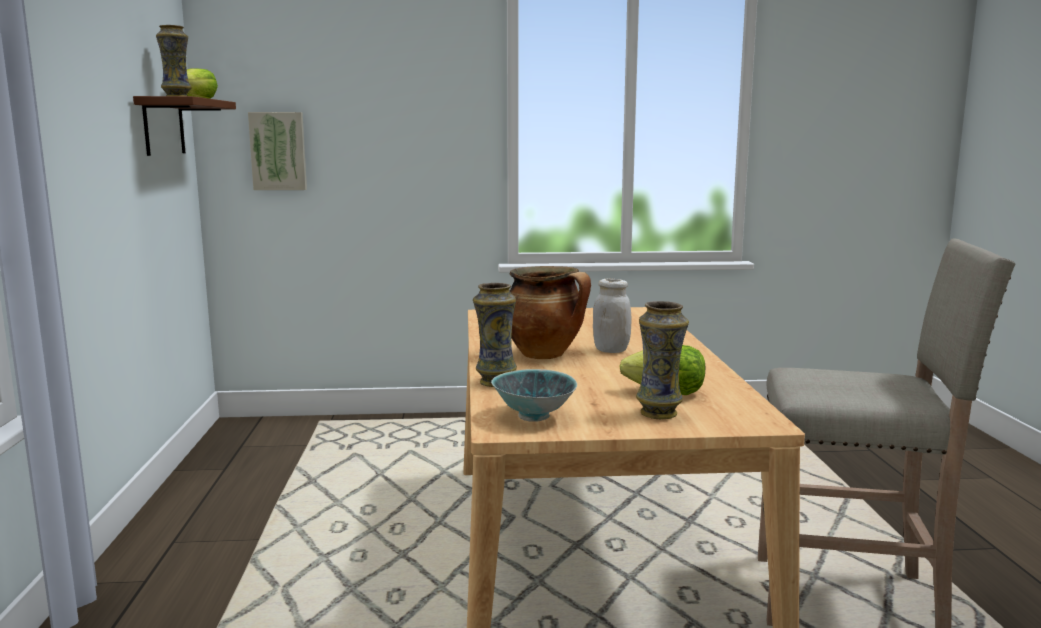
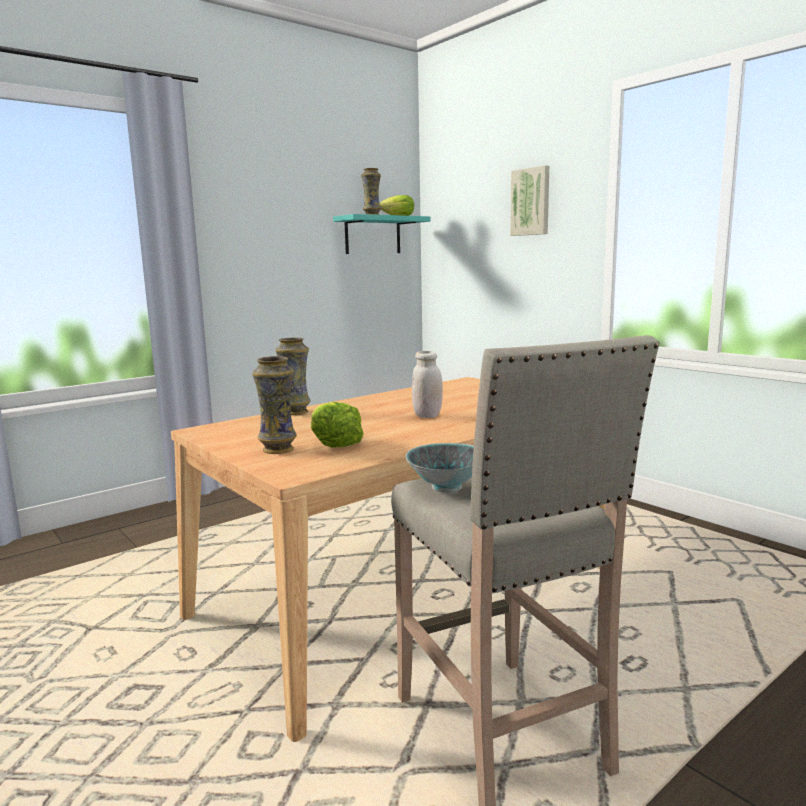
camera: 55 degrees right, 0 degrees up
brown shelf [133,96,236,156] -> turquoise shelf [333,214,430,254]
picture [248,112,307,190] -> picture moved to [510,165,549,236]
bowl [491,369,577,422] -> bowl moved to [405,443,474,493]
cooking pot [509,266,591,359] -> none

